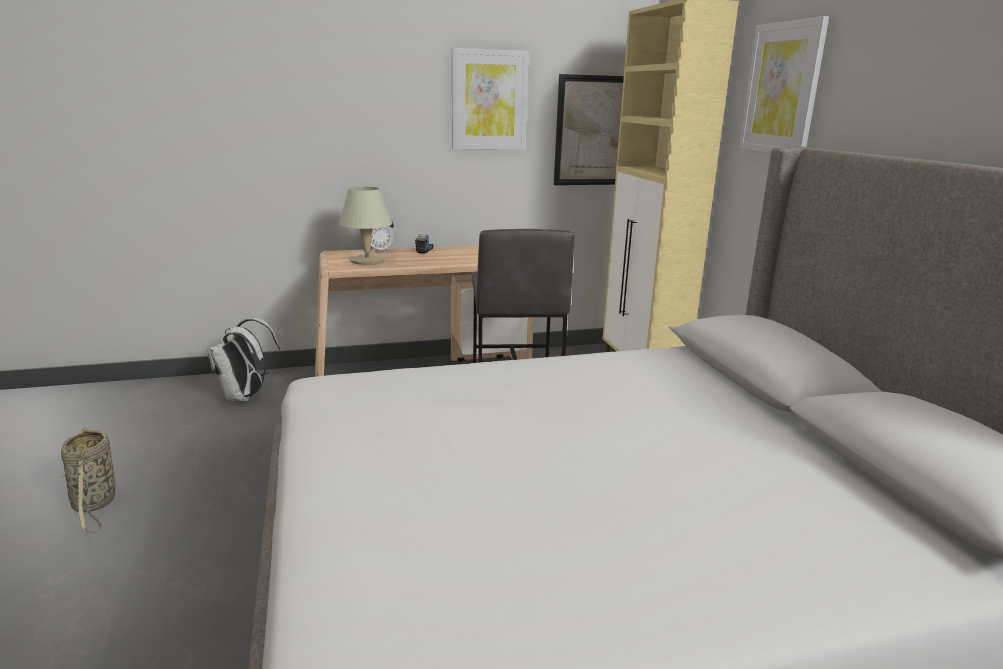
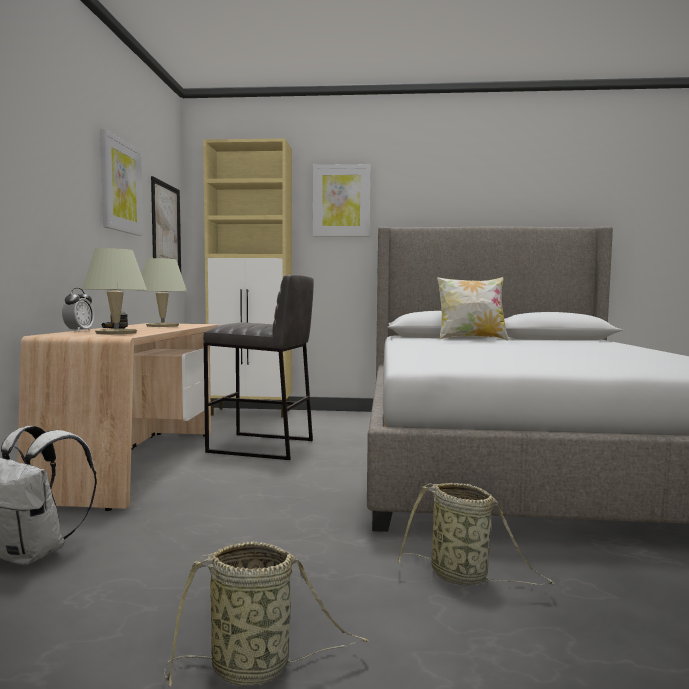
camera: 70 degrees left, 15 degrees down
none -> beige table lamp [137,258,187,327]
none -> basket [398,483,554,585]
none -> pillow [437,277,509,340]

